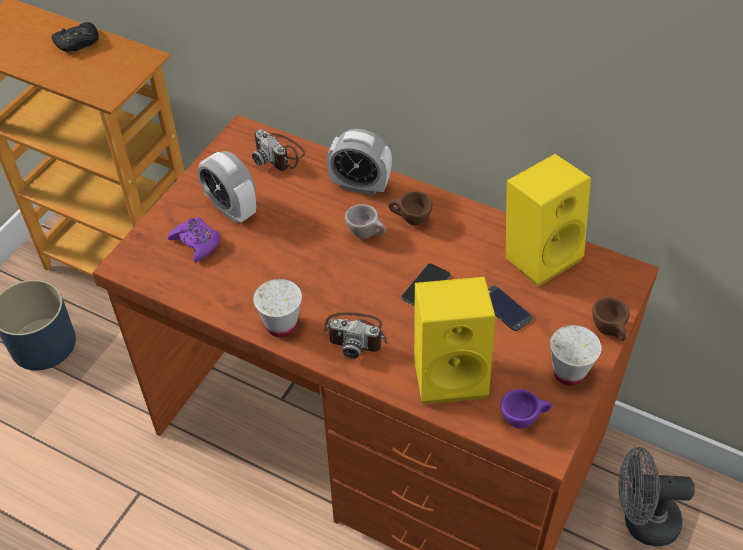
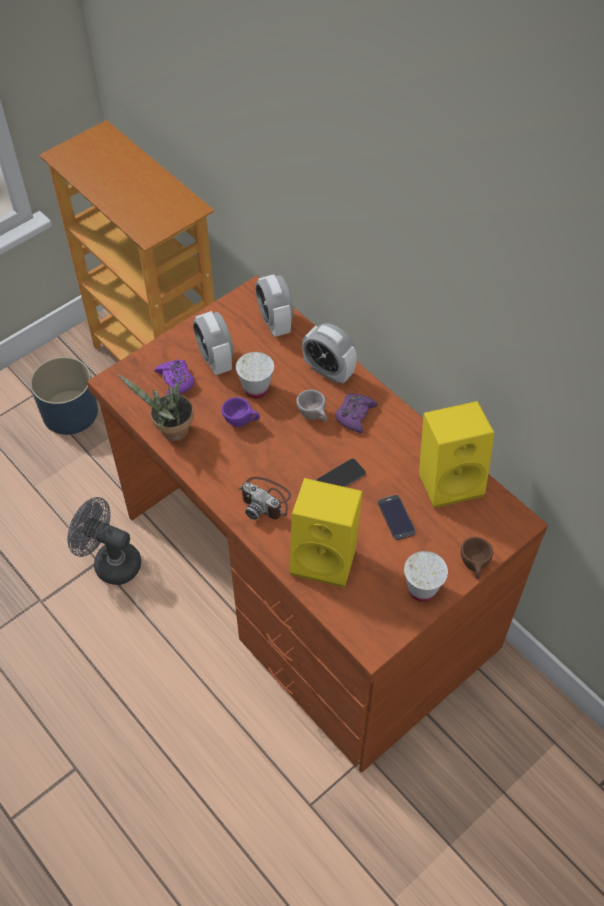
camera: 20 degrees right, 5 degrees up
black game controller [52,22,99,52] -> none
camera [252,129,305,171] -> alarm clock [255,274,294,337]
white cup [253,279,302,337] -> white cup moved to [236,352,274,398]
brown cup [388,191,433,225] -> purple game controller [335,393,378,433]
purple cup [500,389,552,429] -> purple cup moved to [221,397,260,427]
grey fan [618,447,695,546] -> grey fan moved to [67,497,141,585]
none -> potted plant [118,375,194,441]

